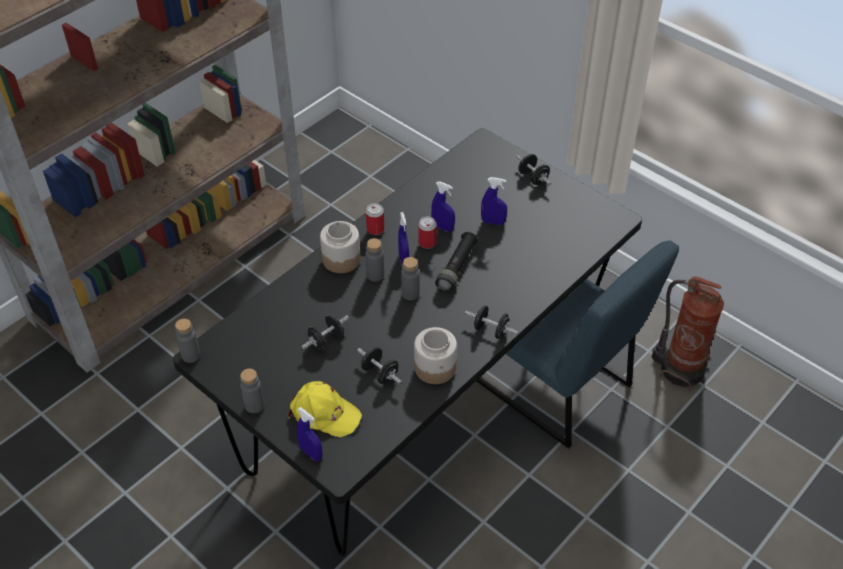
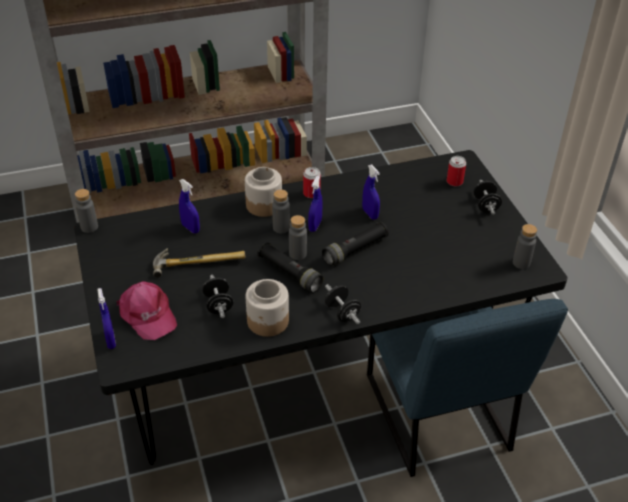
camera: 30 degrees right, 5 degrees down
grey bottle [240,369,264,413] -> grey bottle moved to [513,224,537,269]
yellow cap [287,381,362,437] -> pink cap [116,281,177,340]
black dumbbell [302,315,349,350] -> hammer [153,248,246,278]
can [418,217,437,249] -> can moved to [447,156,466,187]
blue spray bottle [481,177,507,225] -> blue spray bottle moved to [179,179,200,233]
fire extinguisher [652,276,724,391] -> none
none -> black flashlight [257,242,323,292]

